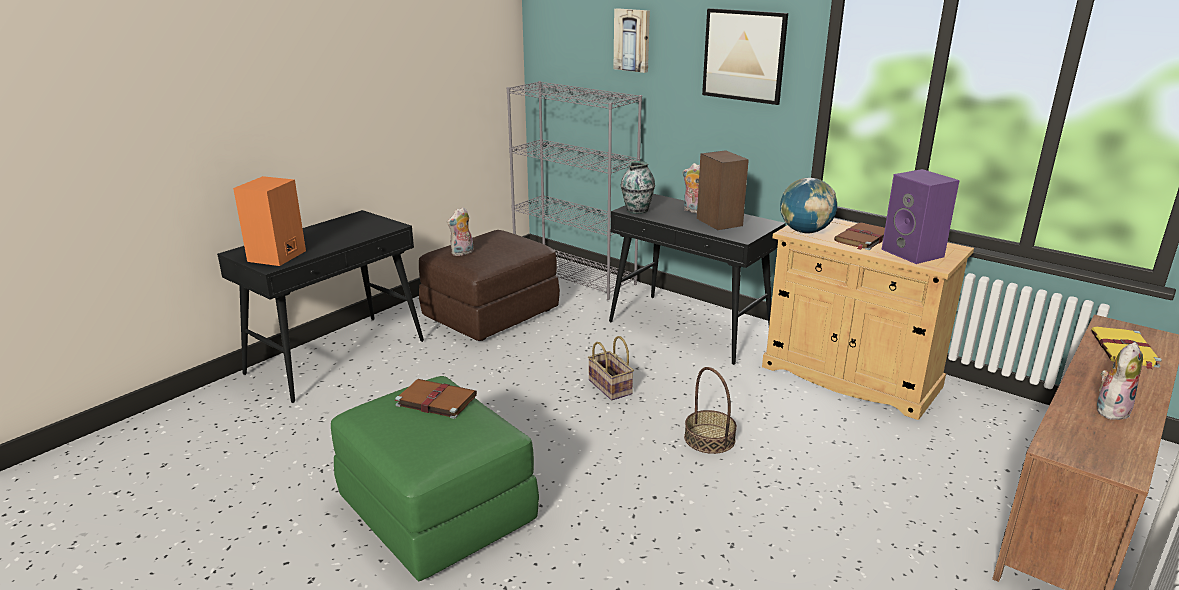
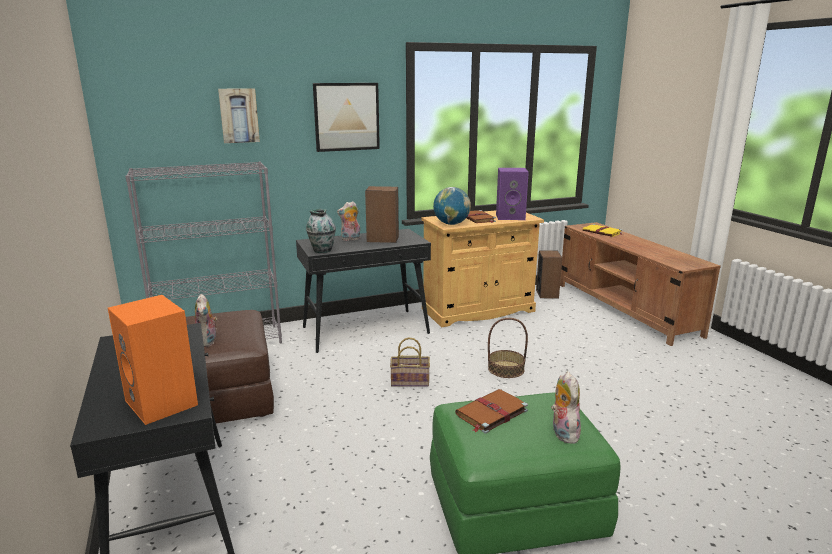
camera: 60 degrees left, 5 degrees down
plush toy [1094,342,1143,420] -> plush toy moved to [551,372,581,444]
none -> speaker [536,250,562,299]

